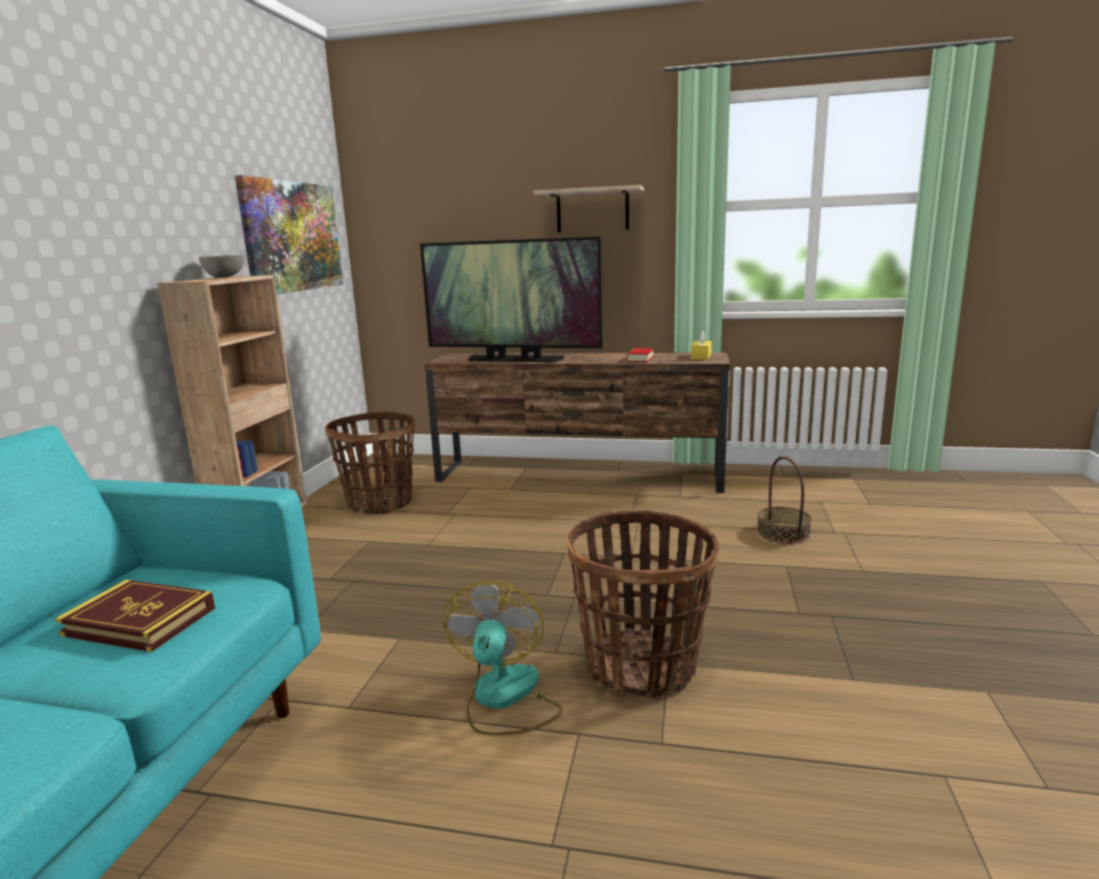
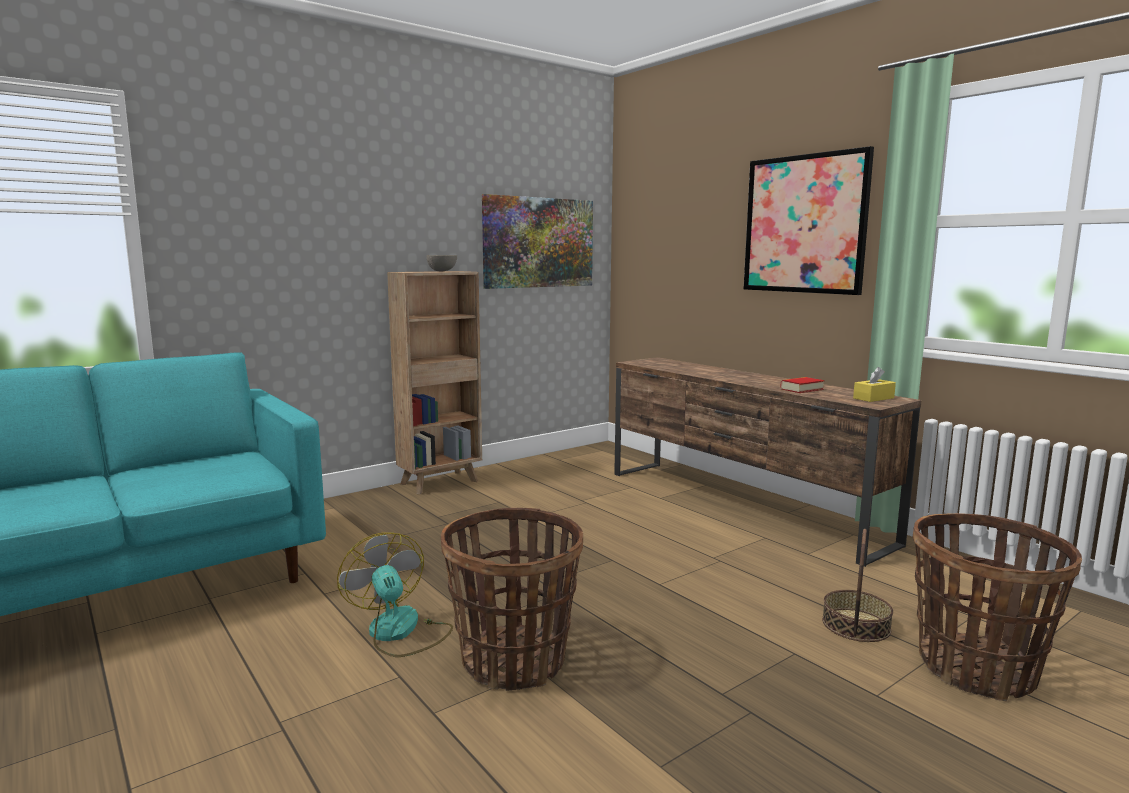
camera: 40 degrees right, 5 degrees down
book [55,580,215,652] -> none
basket [325,412,415,515] -> basket moved to [913,513,1082,701]
television [420,237,603,362] -> none
fan [443,581,562,736] -> fan turned 75 degrees counterclockwise [337,532,453,657]
shelf [533,185,644,233] -> picture [744,146,874,295]

